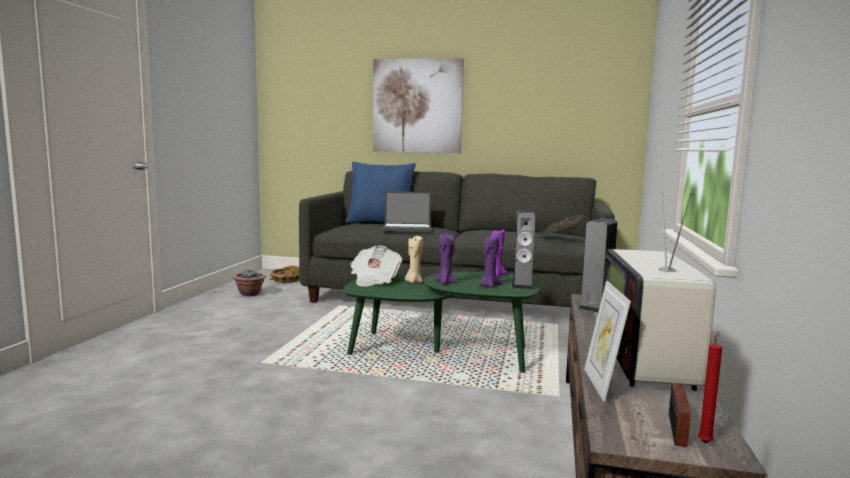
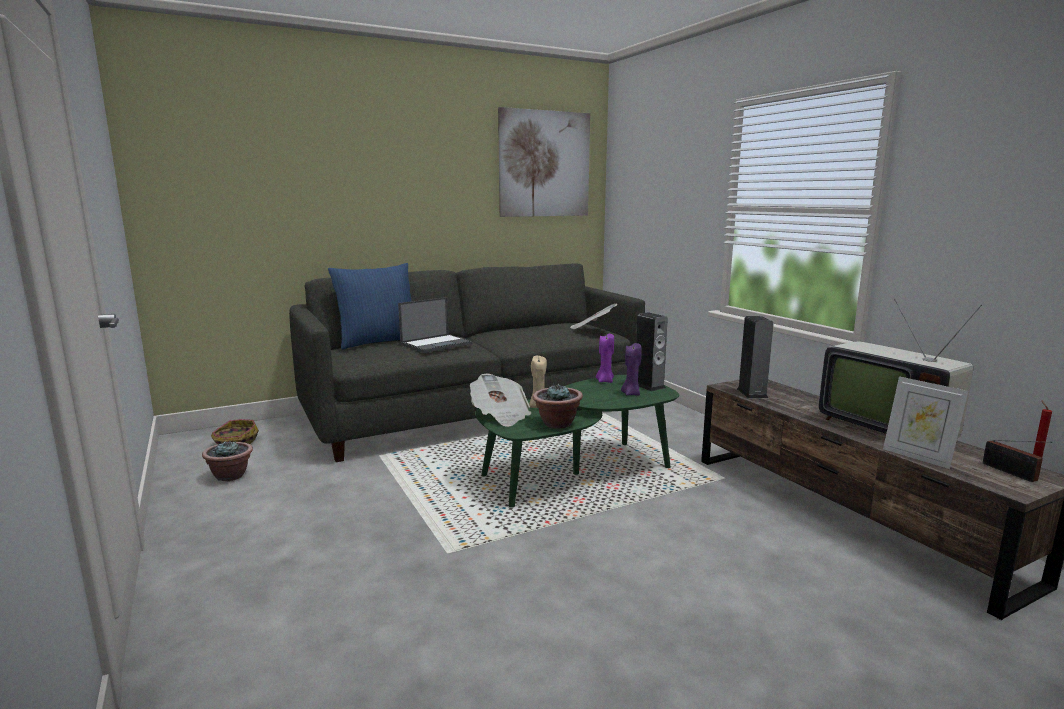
camera: 40 degrees left, 5 degrees up
picture [373,58,464,153] -> picture moved to [498,107,590,217]
purple candle [435,233,457,284] -> none
none -> potted plant [532,383,583,429]

